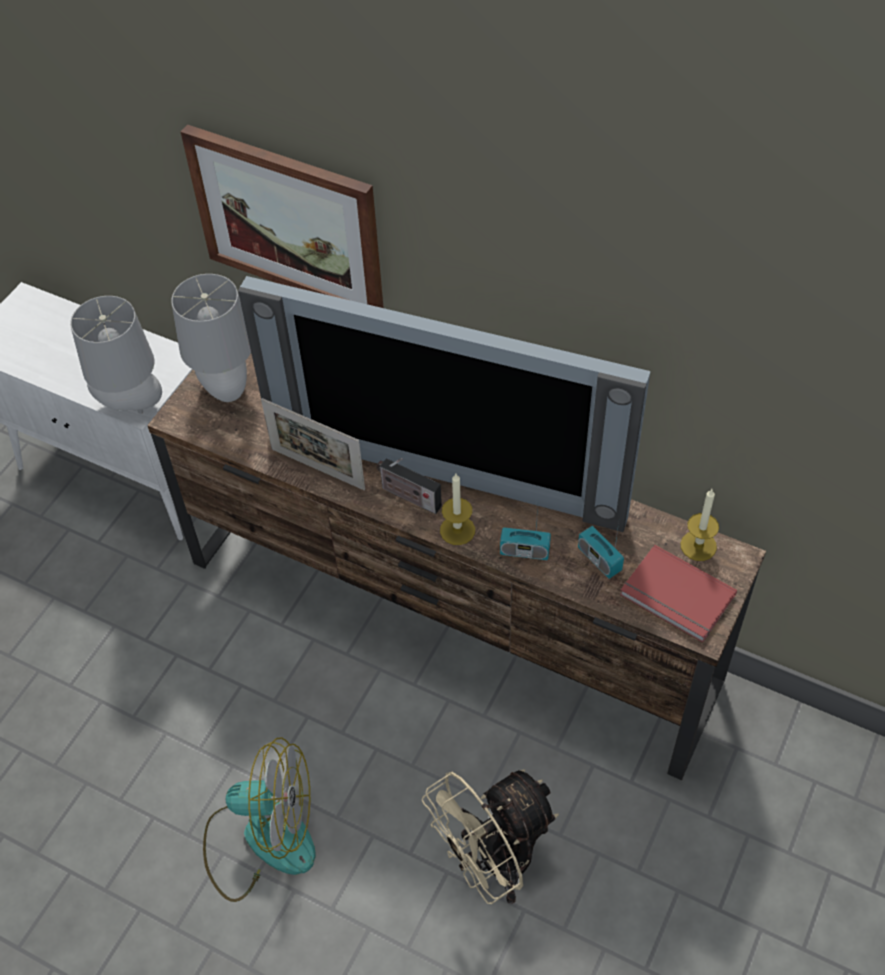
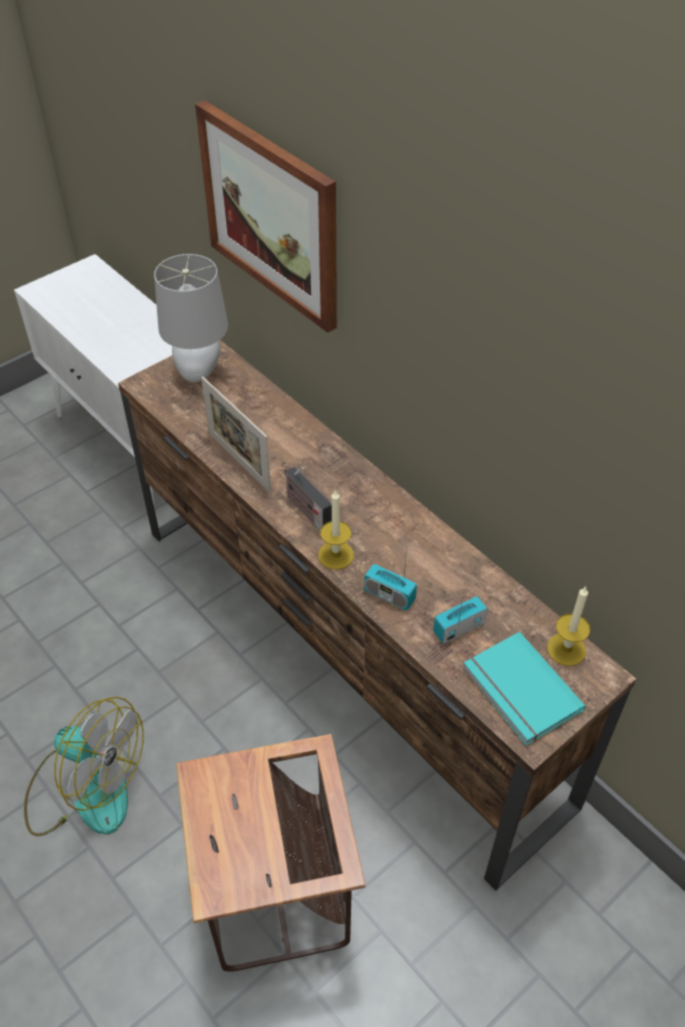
camera: 20 degrees right, 5 degrees down
grey table lamp [70,296,162,414] -> none
television [238,276,651,532] -> none
beige fan [422,769,559,904] -> side table [176,734,365,972]
radio [578,523,624,579] -> radio turned 75 degrees clockwise [433,593,488,644]
red book [620,545,737,643] -> turquoise book [463,631,586,746]

